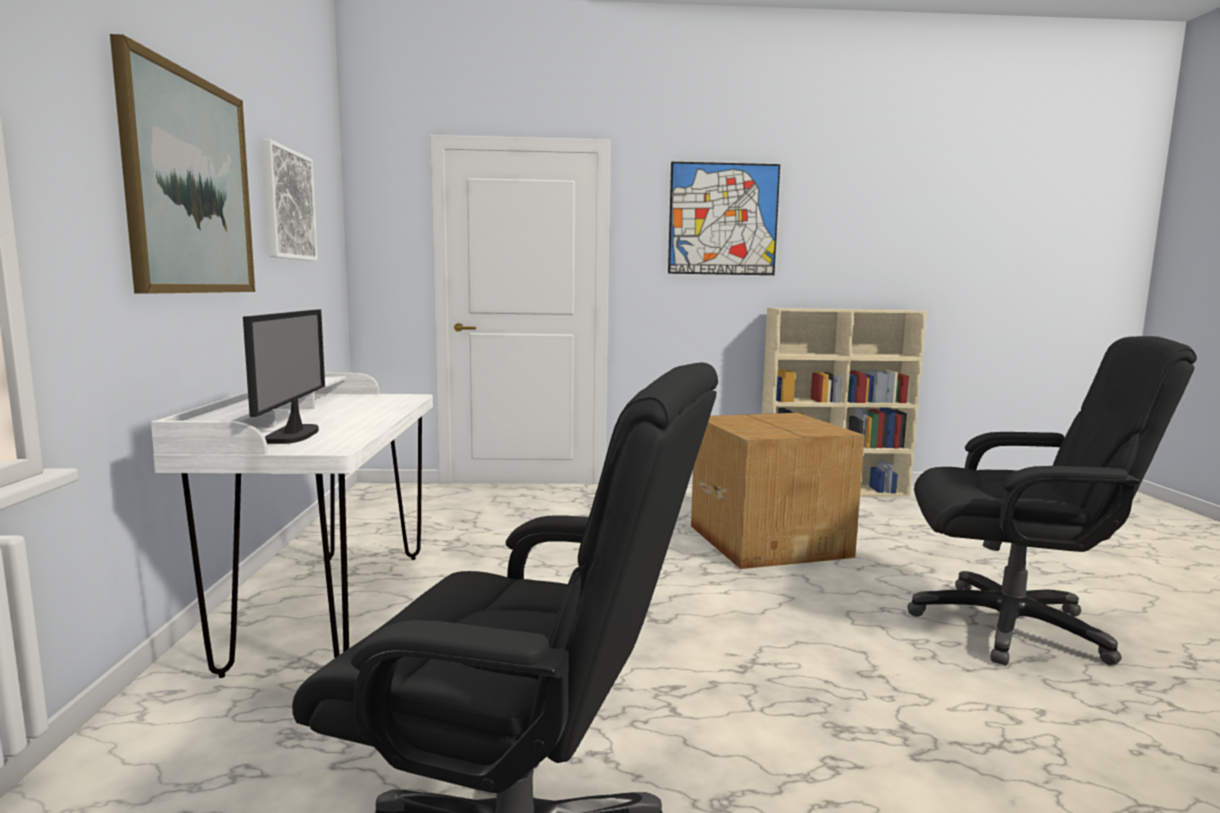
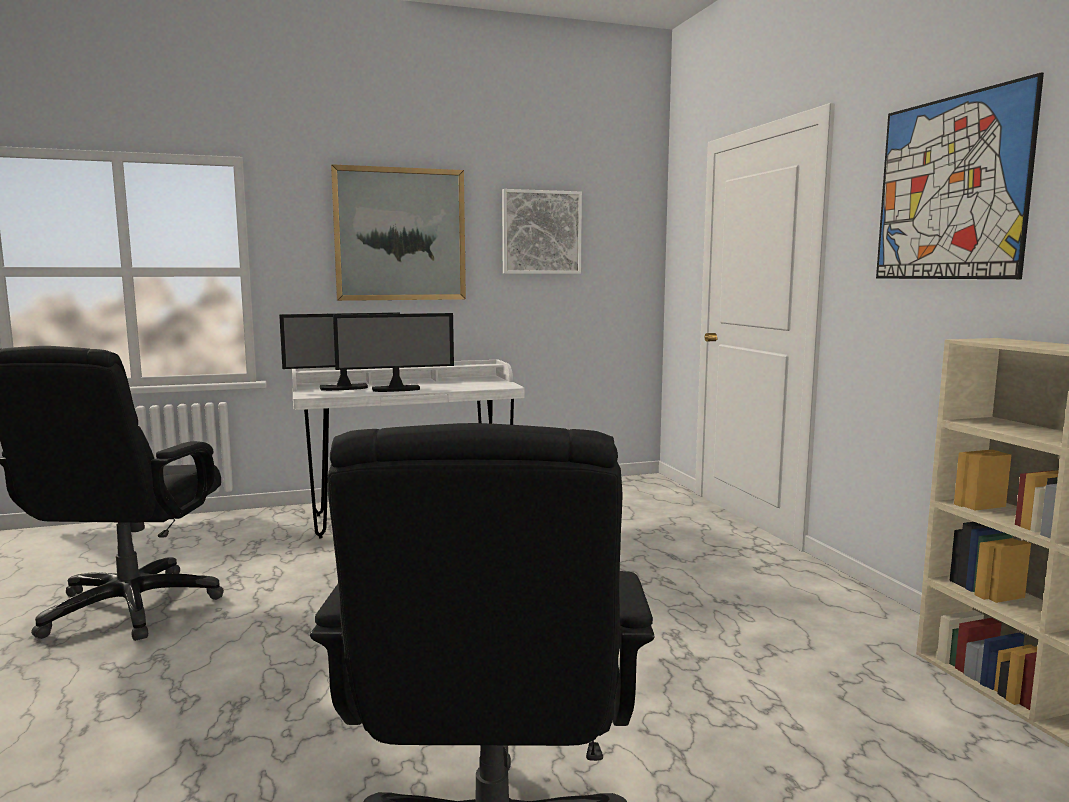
camera: 75 degrees right, 0 degrees up
cardboard box [691,413,865,569] -> none
none -> monitor [333,313,454,392]

